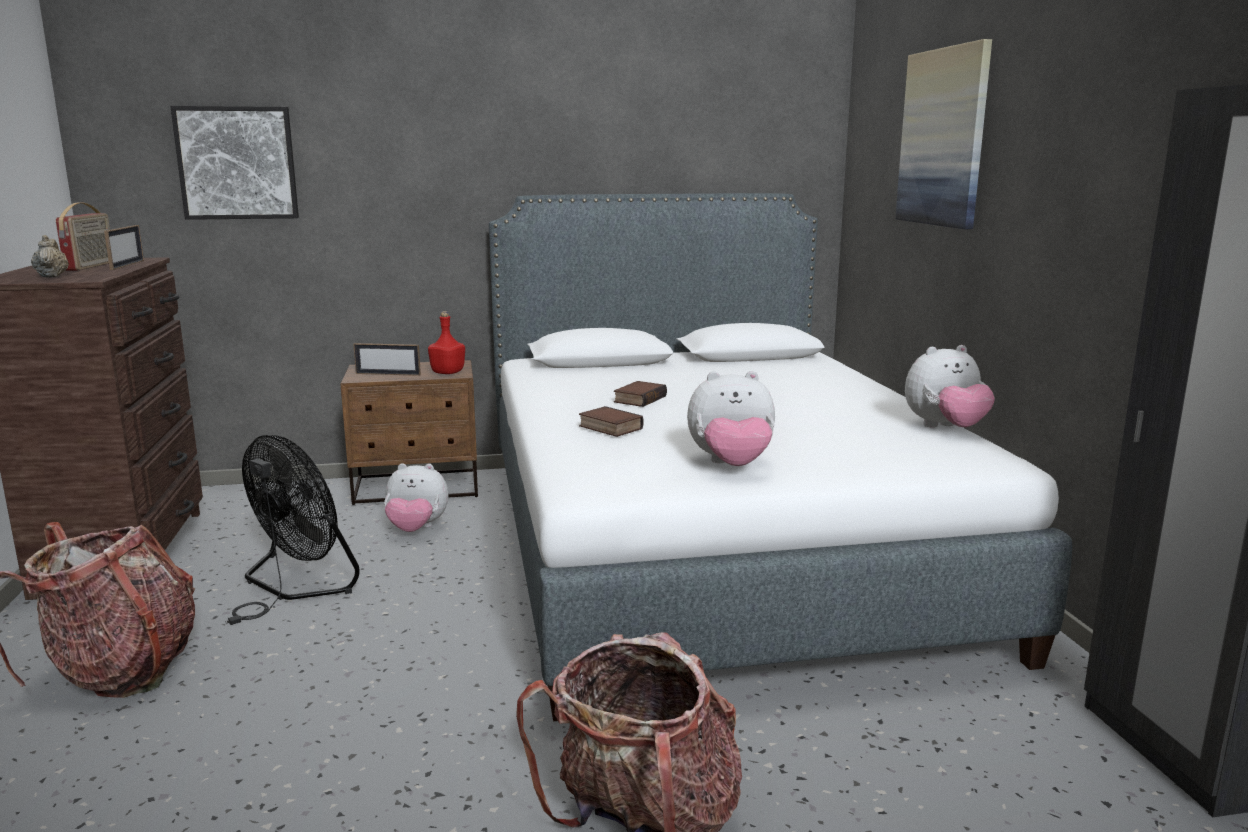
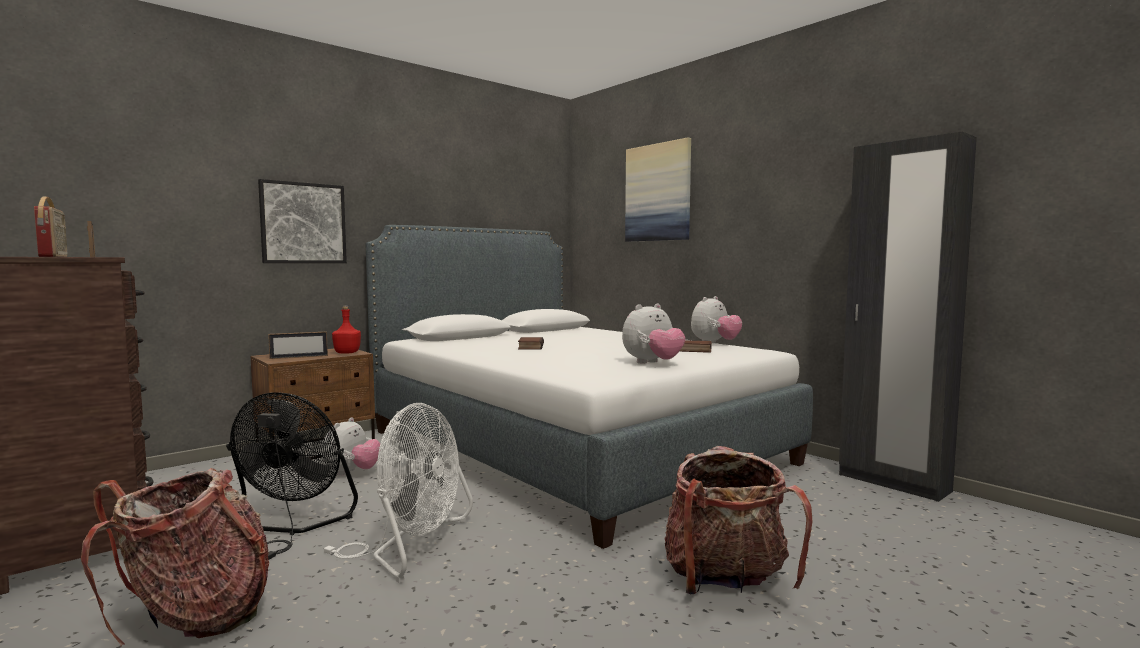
camera: 30 degrees left, 10 degrees down
beige teapot [31,235,69,277] -> none
picture [170,106,299,220] -> picture moved to [258,179,347,263]
plush toy [384,463,449,532] -> plush toy turned 45 degrees counterclockwise [322,418,380,476]
book [579,406,644,437] -> book moved to [679,340,712,353]
none -> white fan [324,403,473,583]

